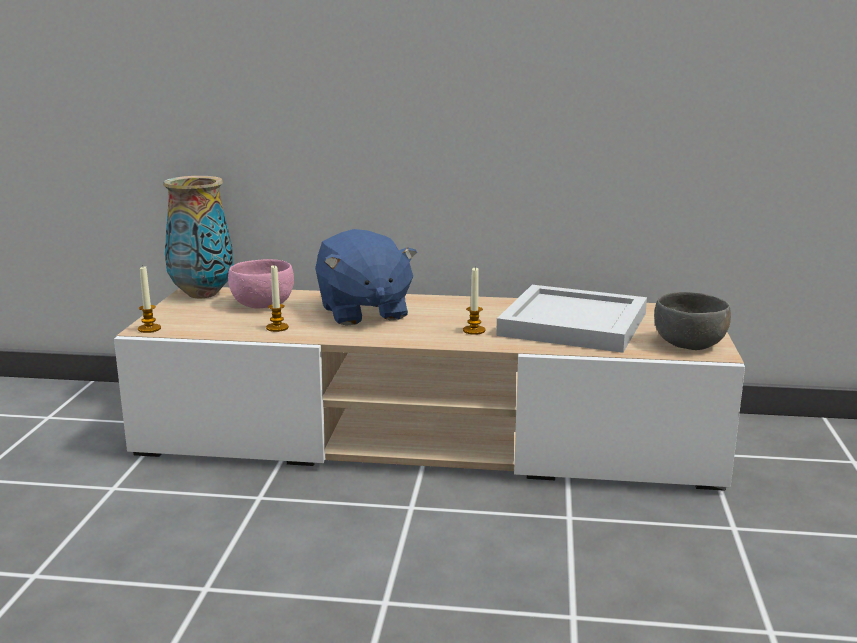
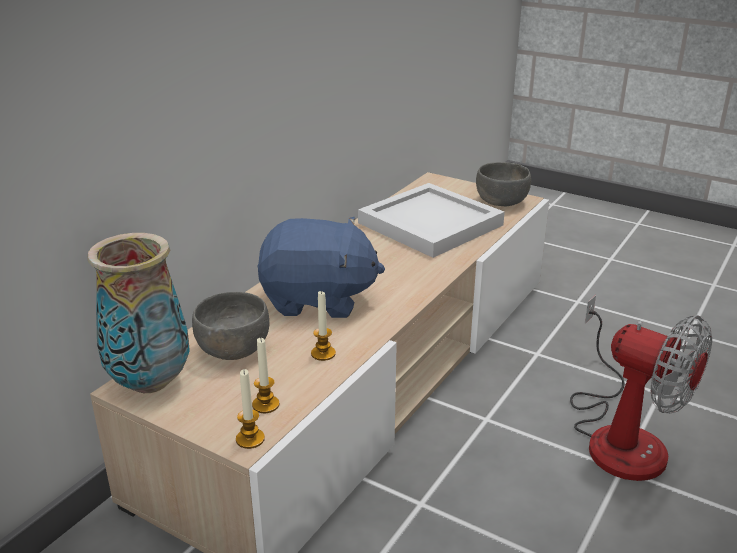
camera: 65 degrees left, 10 degrees up
pink bowl [228,259,294,309] -> grey bowl [192,292,269,360]
candle [463,266,485,335] -> candle moved to [252,338,279,413]
none -> fan [570,295,712,481]

